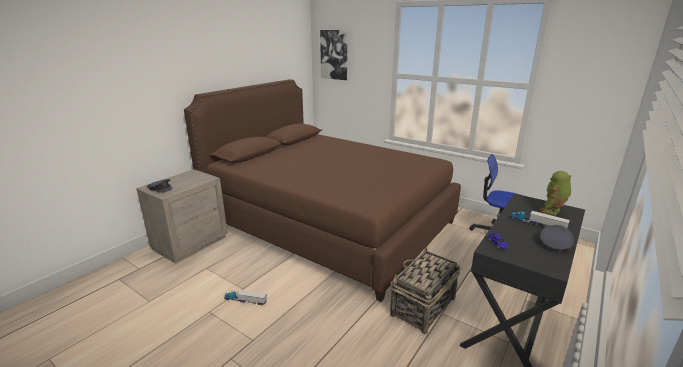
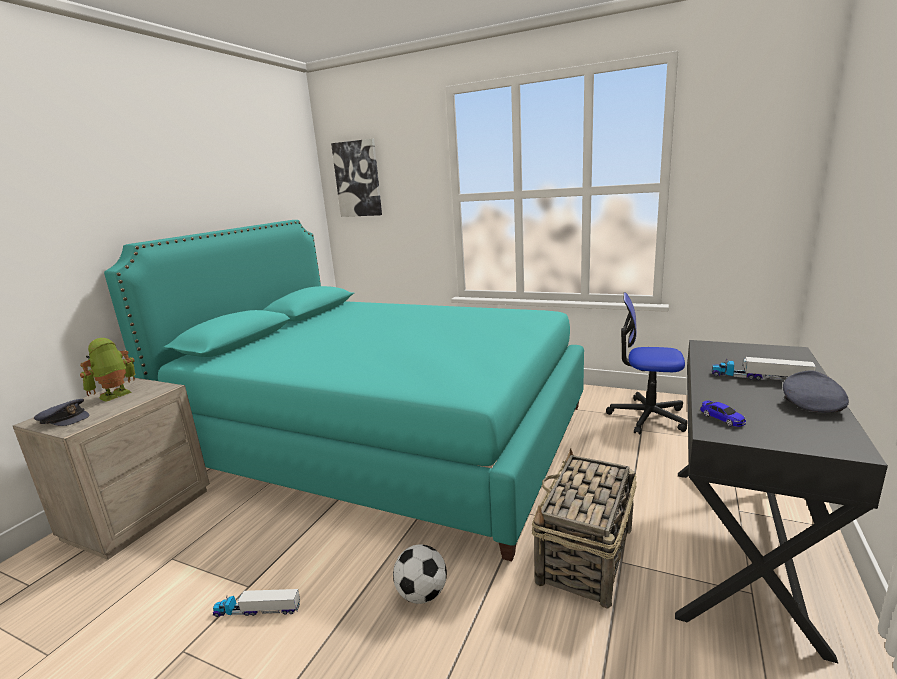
camera: 10 degrees left, 5 degrees down
brown bed [184,79,461,302] -> turquoise bed [104,220,584,561]
toy robot [539,171,571,216] -> toy robot moved to [80,338,135,402]
none -> football [393,544,447,604]

